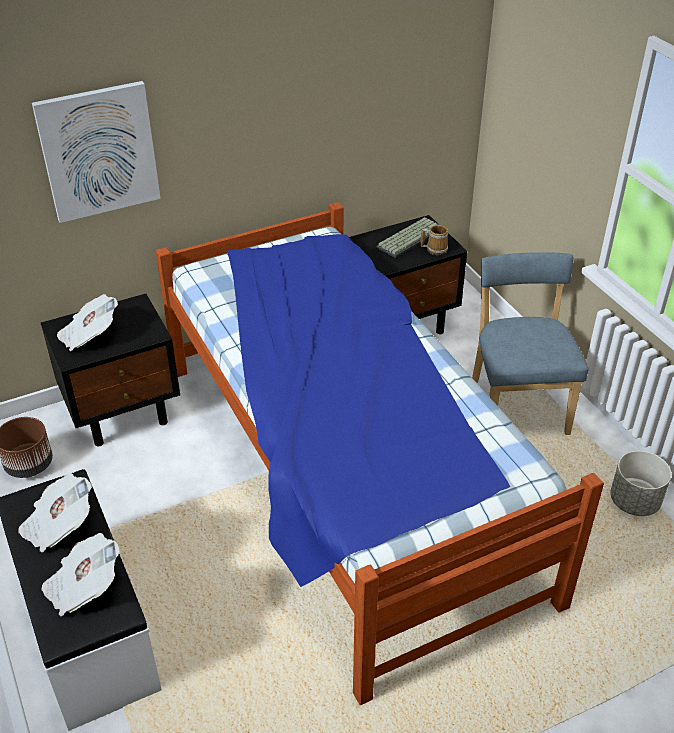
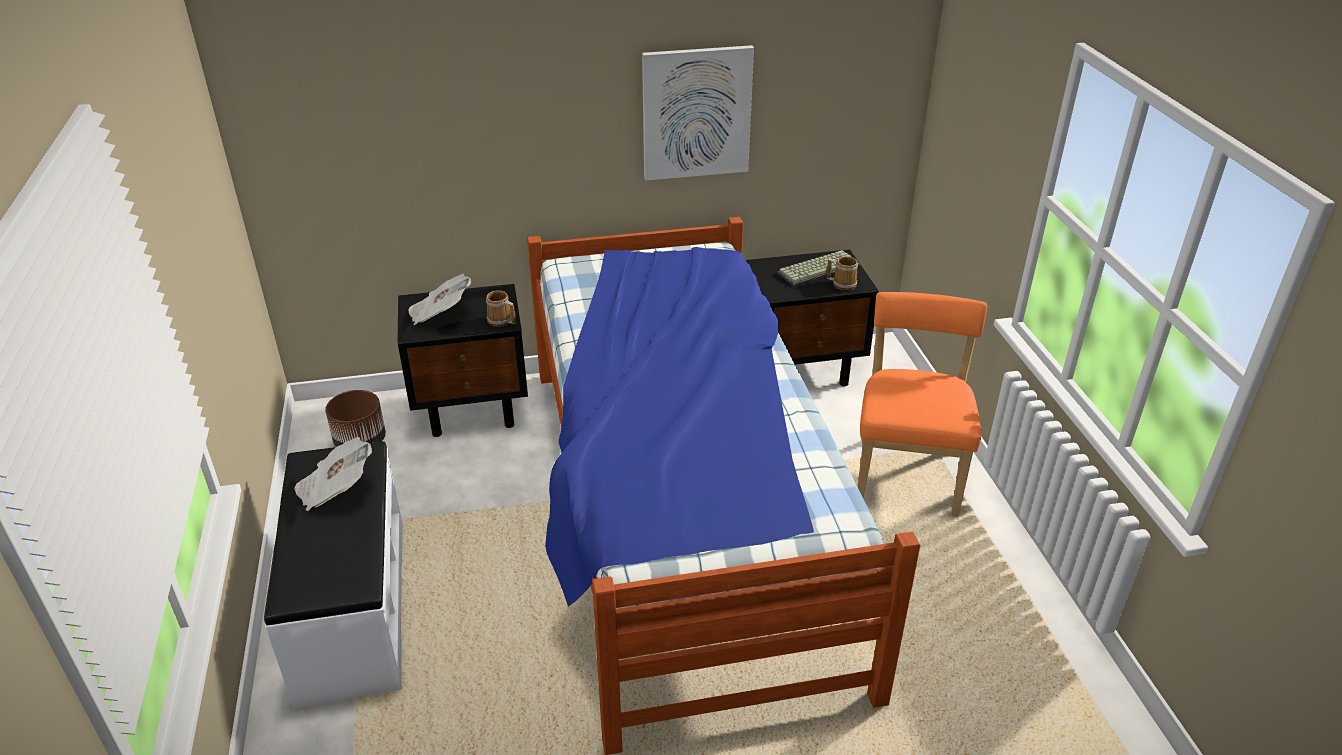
camera: 15 degrees right, 5 degrees down
picture [32,81,161,223] -> picture moved to [642,45,754,180]
newspaper [41,533,120,616] -> none
blue chair [472,252,589,435] -> orange chair [858,292,987,517]
grey planter [610,451,671,516] -> none
none -> mug [486,290,516,327]

